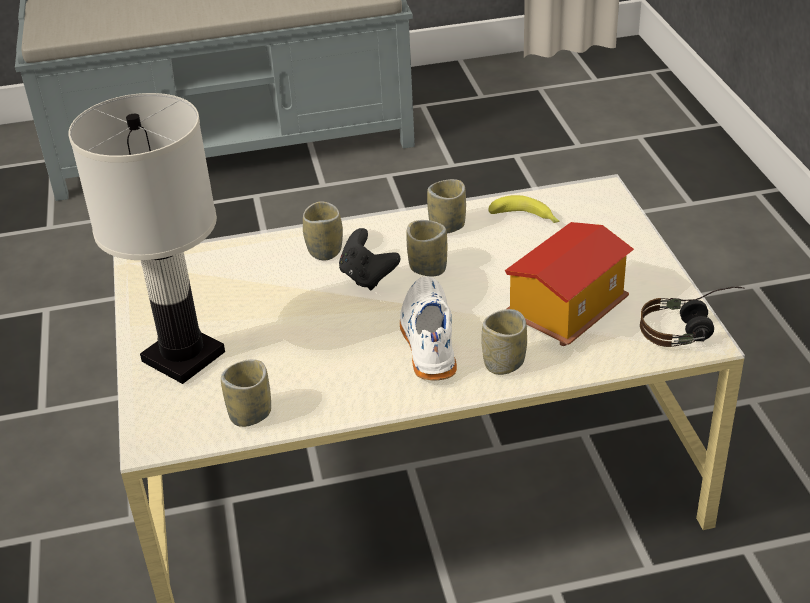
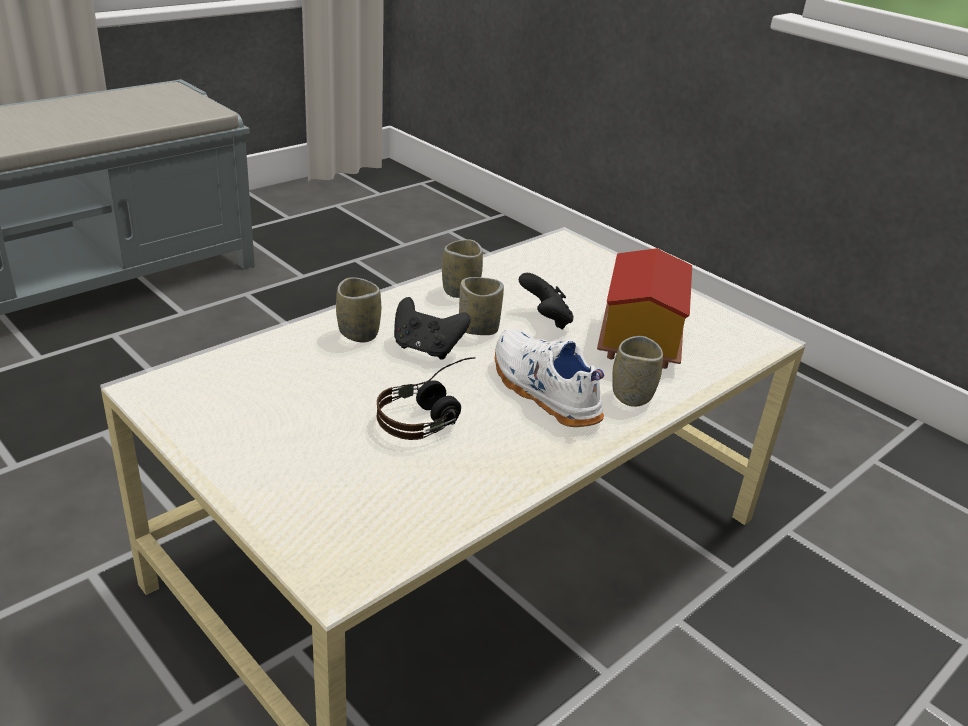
camera: 35 degrees left, 5 degrees down
white table lamp [68,93,225,384] -> none
cup [221,359,271,427] -> none
banana [488,195,559,223] -> none
headphones [640,287,744,347] -> headphones moved to [377,357,475,440]
none -> black game controller [519,273,574,330]

